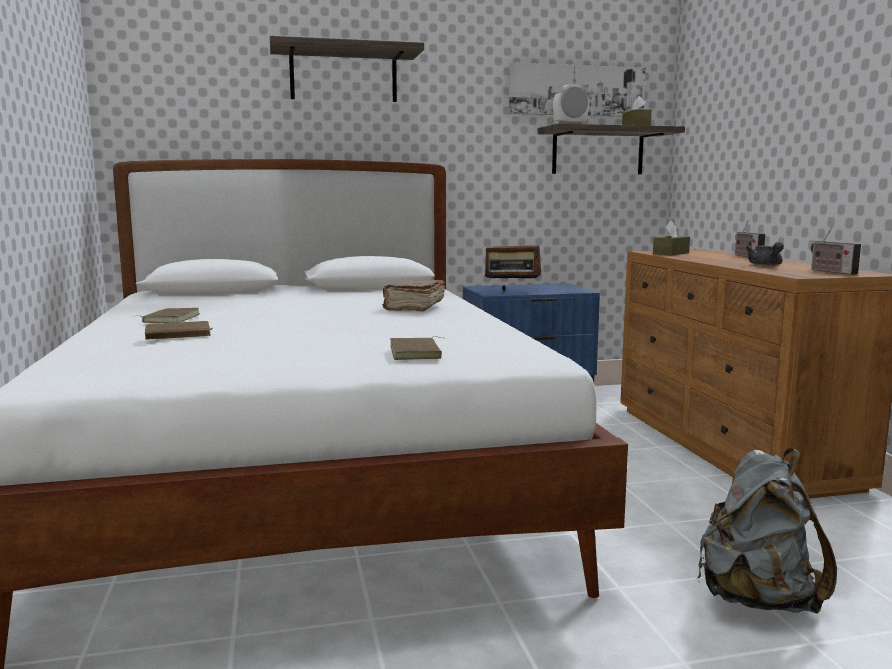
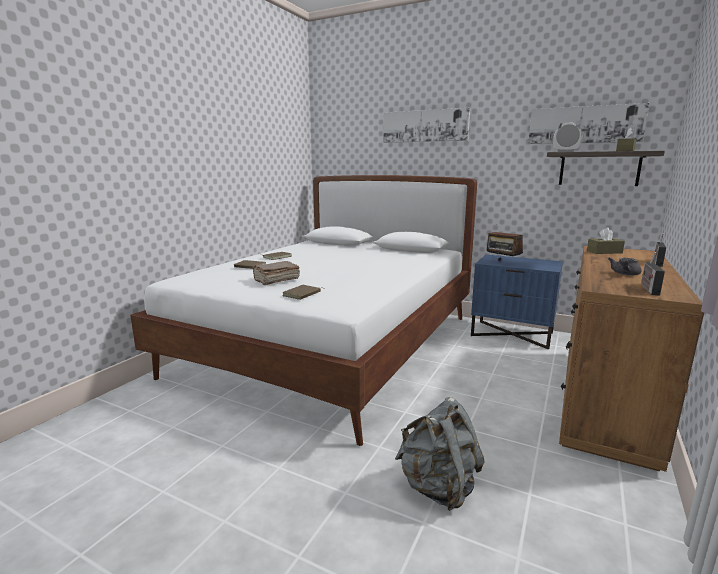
camera: 40 degrees right, 5 degrees up
shelf [270,36,424,102] -> picture [383,108,470,143]
brown book [382,278,445,311] -> brown book moved to [253,261,300,285]

